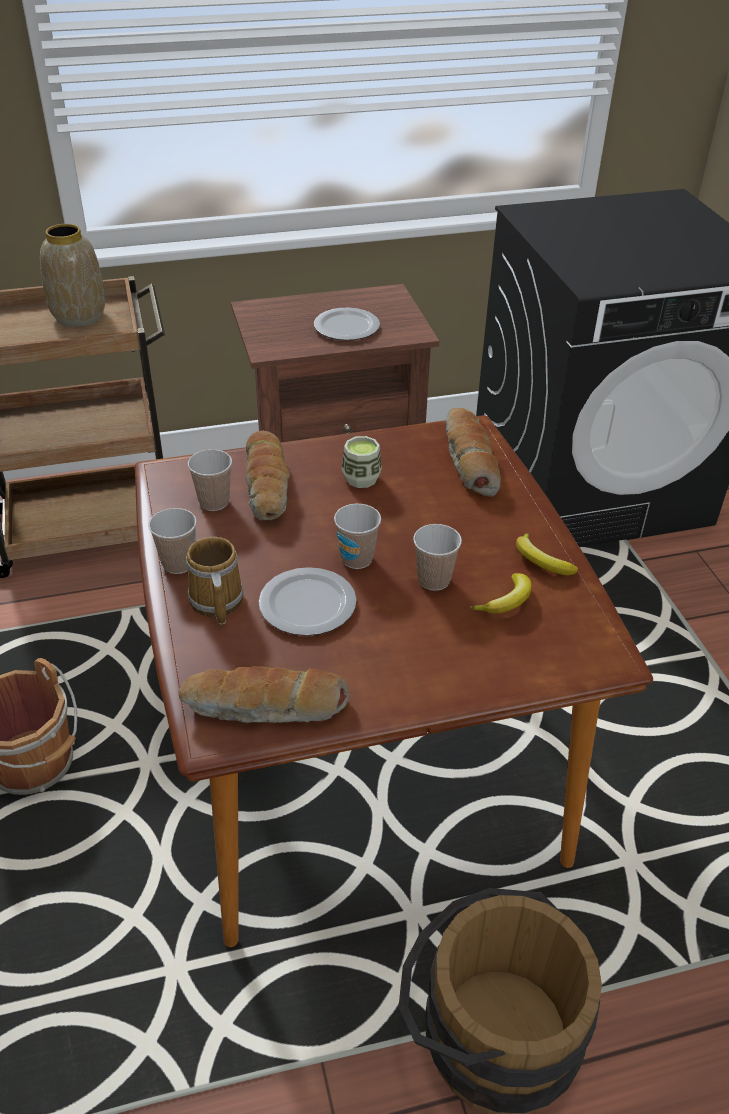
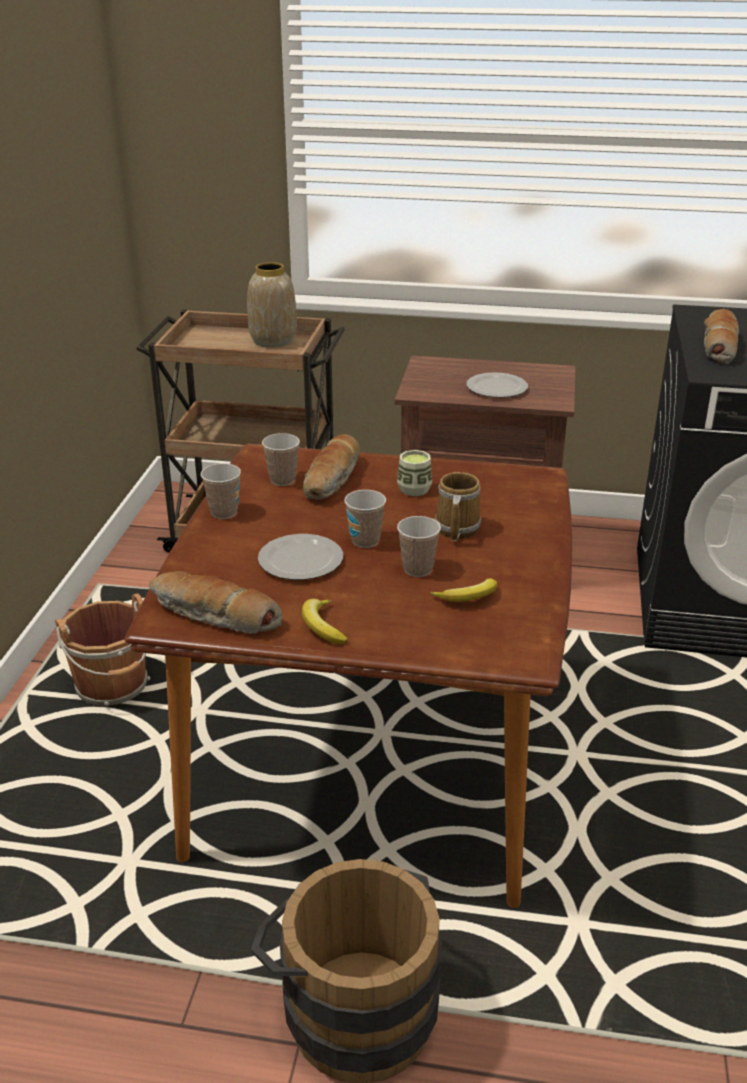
camera: 25 degrees right, 10 degrees down
mug [186,537,244,624] -> mug moved to [435,472,481,541]
bread [446,408,501,497] -> bread moved to [704,309,739,365]
banana [516,533,578,575] -> banana moved to [302,599,348,644]

